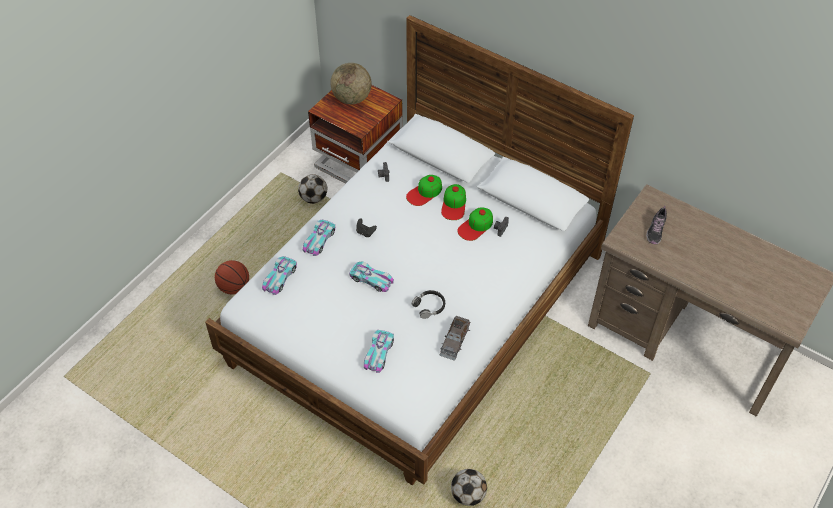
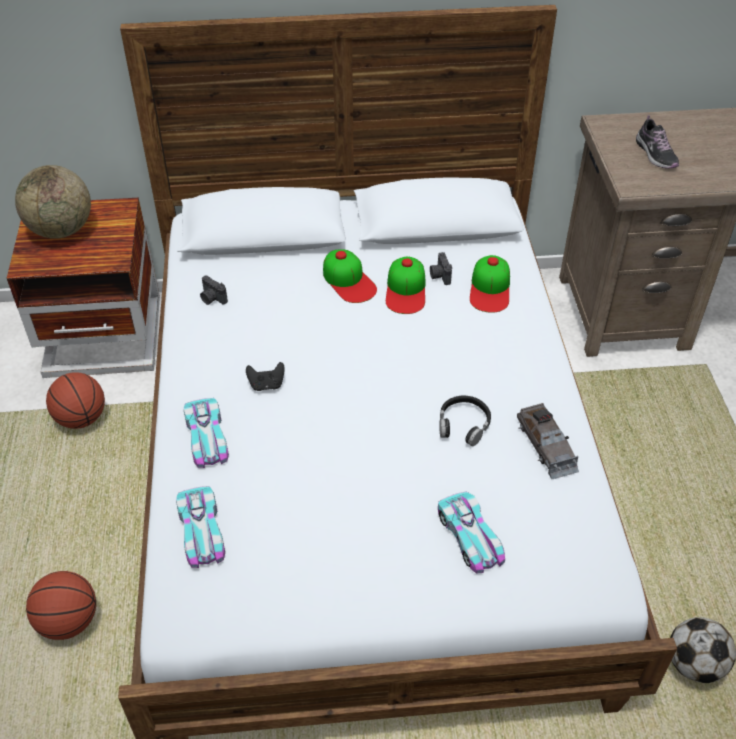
camera: 40 degrees left, 5 degrees down
football [298,174,327,204] -> basketball [46,372,105,429]
toy car [349,261,394,292] -> none
cap [406,175,442,206] -> cap moved to [470,255,510,313]

